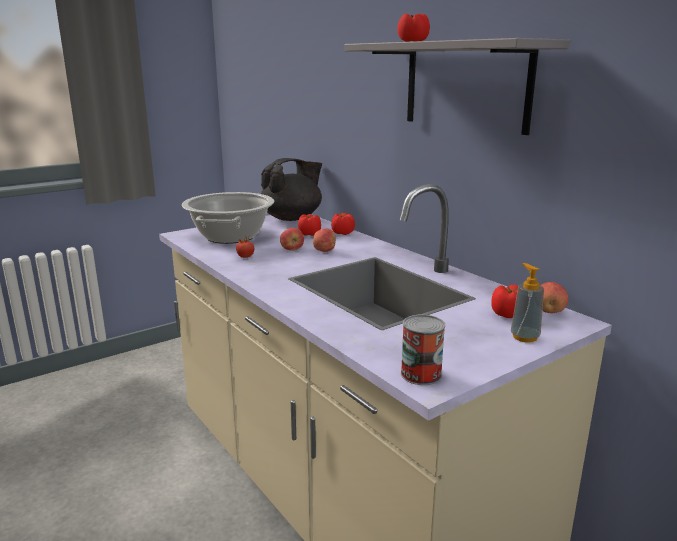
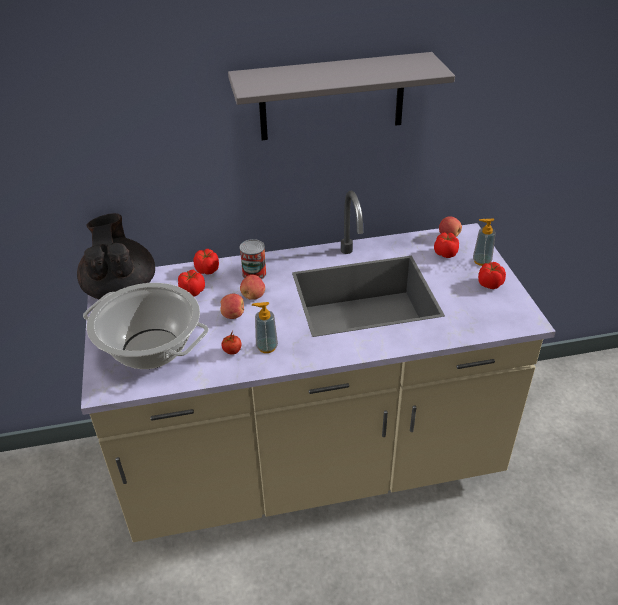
camera: 65 degrees left, 20 degrees up
tomato [397,14,430,42] -> tomato moved to [478,262,506,289]
can [401,315,445,385] -> can moved to [240,239,267,279]
none -> soap dispenser [252,302,278,353]

